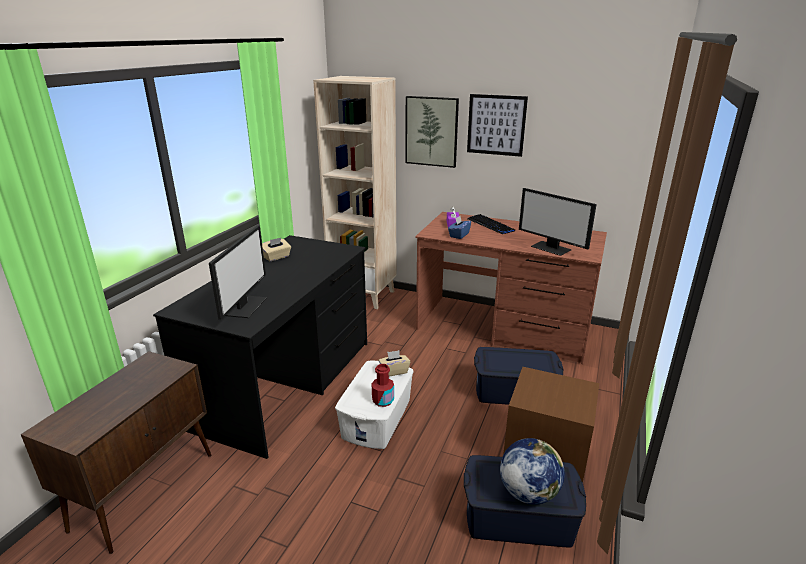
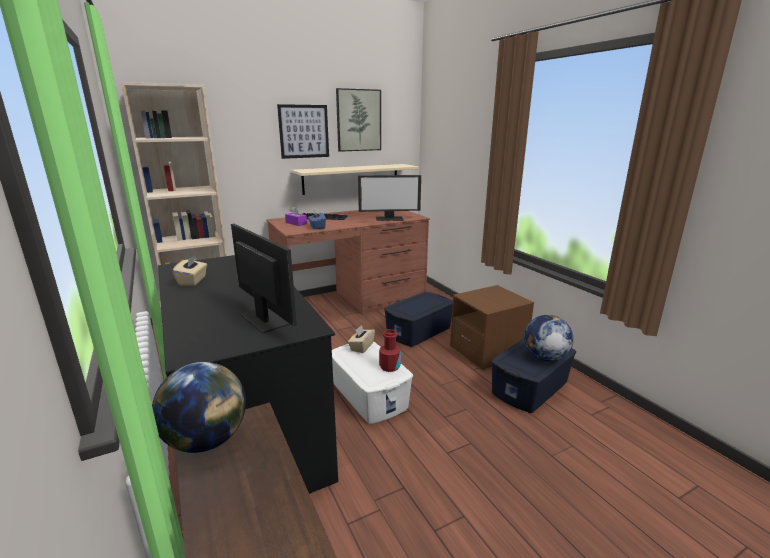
camera: 50 degrees left, 5 degrees down
picture [406,96,459,168] -> picture moved to [336,88,381,152]
none -> globe [152,362,246,453]
none -> beige shelf [292,164,419,195]

